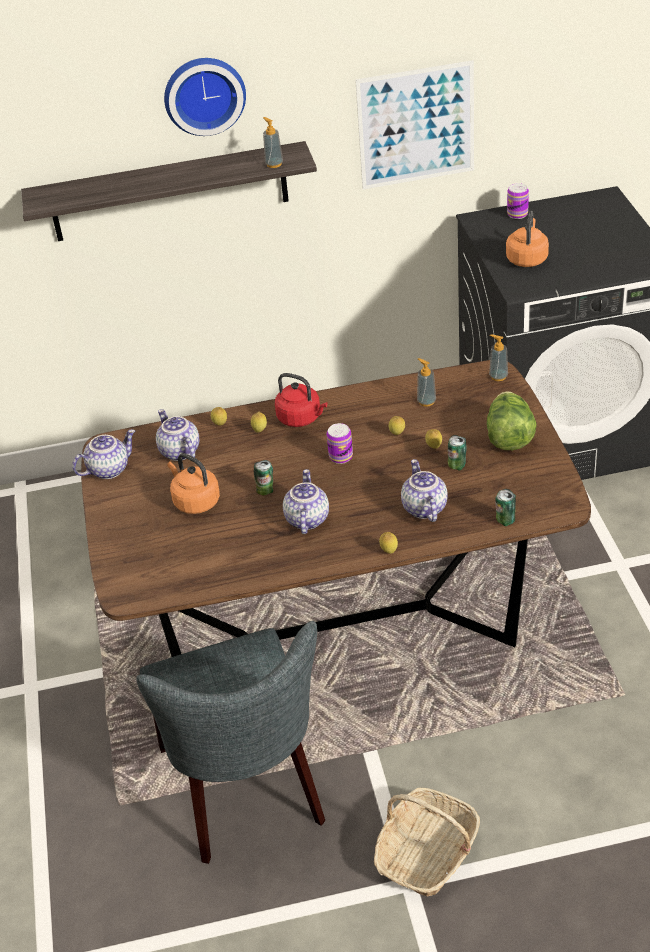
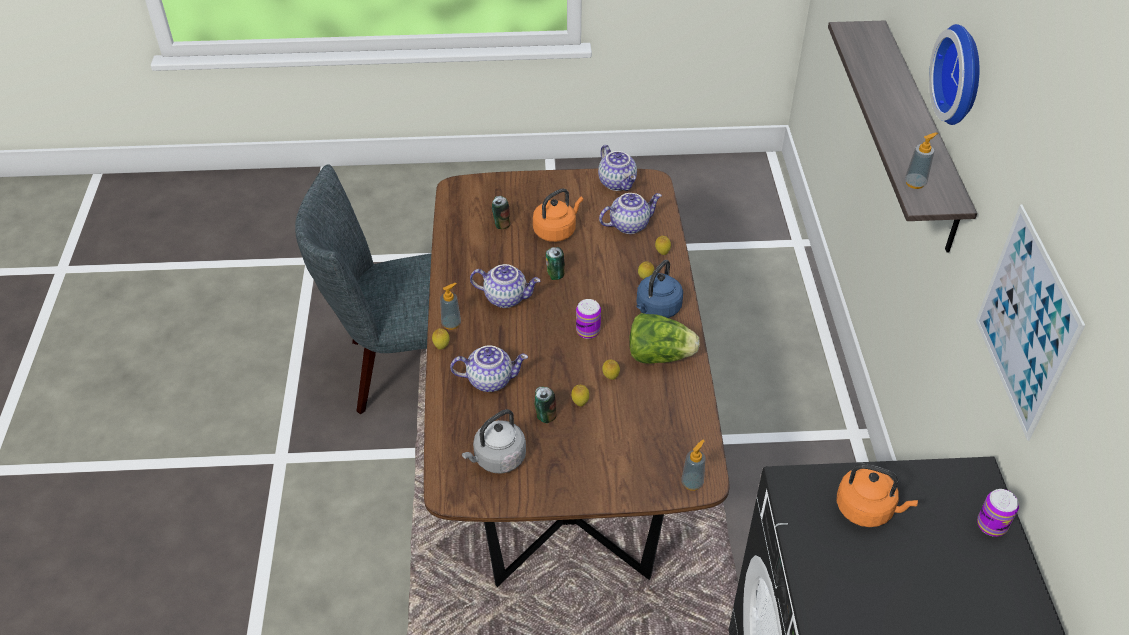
camera: 95 degrees right, 5 degrees up
red kettle [275,373,327,427] -> blue kettle [636,260,683,318]
basket [374,788,480,896] -> none
soap dispenser [417,358,436,407] -> soap dispenser moved to [440,283,461,330]
lettuce [487,391,537,450] -> lettuce moved to [630,313,700,364]
can [495,489,516,526] -> can moved to [492,196,510,229]
none -> grey kettle [462,409,526,474]

